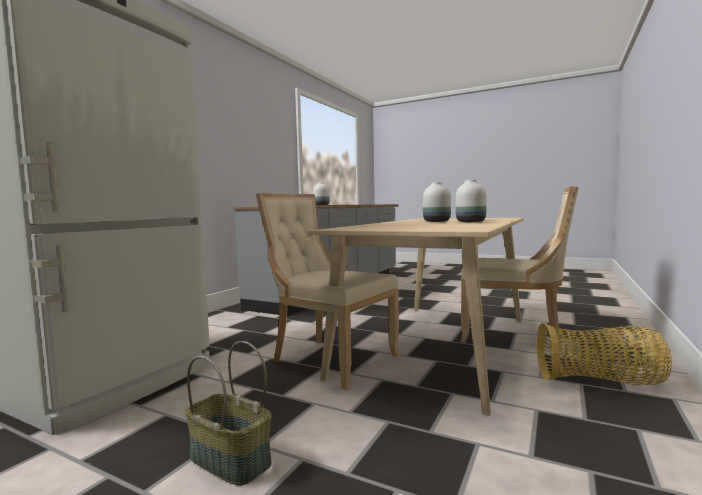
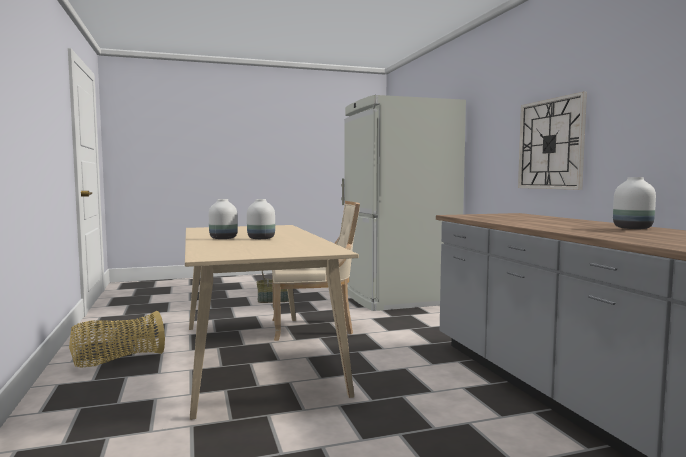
camera: 135 degrees right, 0 degrees up
beige chair [460,186,579,347] -> none
none -> wall clock [518,92,587,190]

